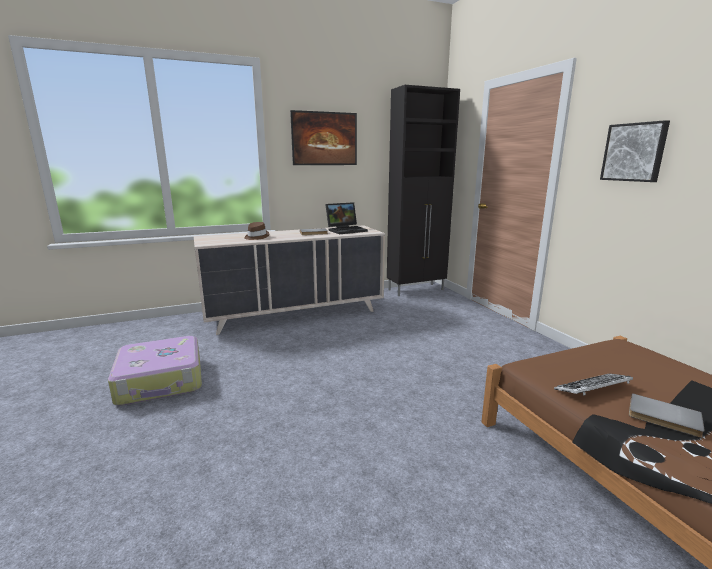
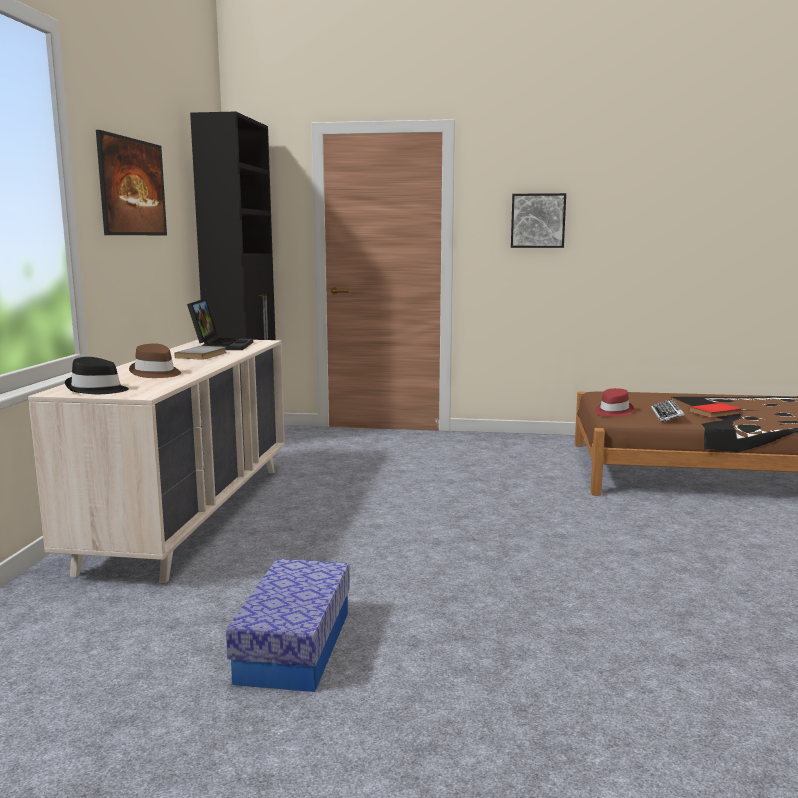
camera: 60 degrees left, 5 degrees down
suitcase [108,336,202,406] -> storage box [226,559,350,692]
grey book [629,393,705,438] -> red book [689,403,742,418]
none -> black hat [65,357,129,394]
none -> red hat [595,388,634,417]

